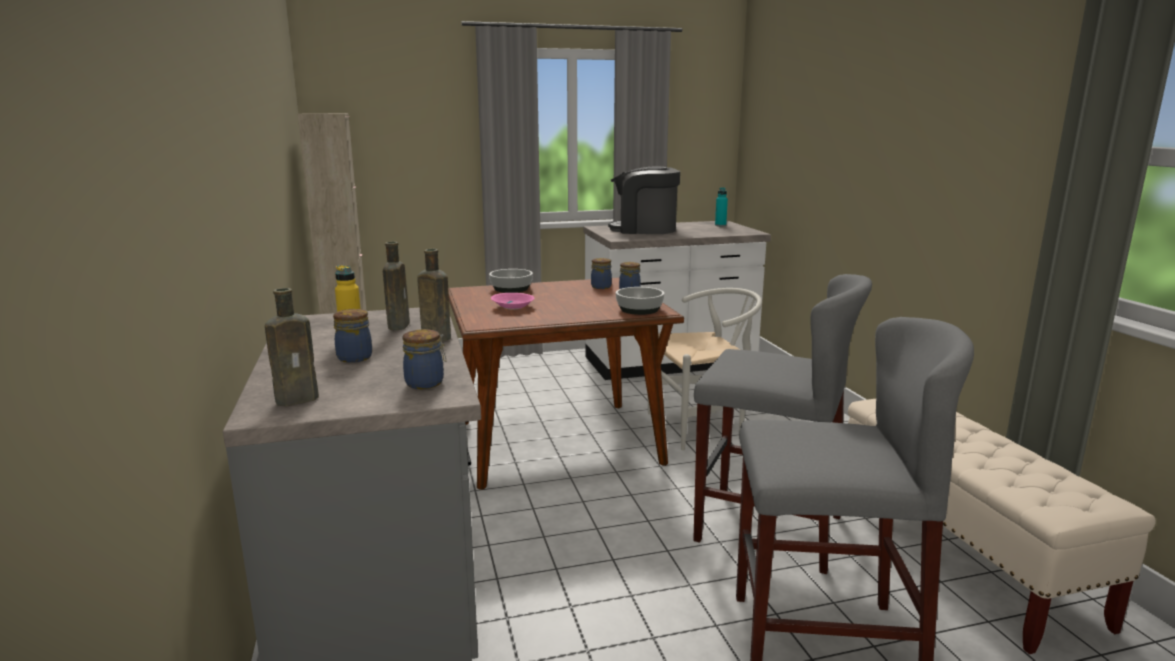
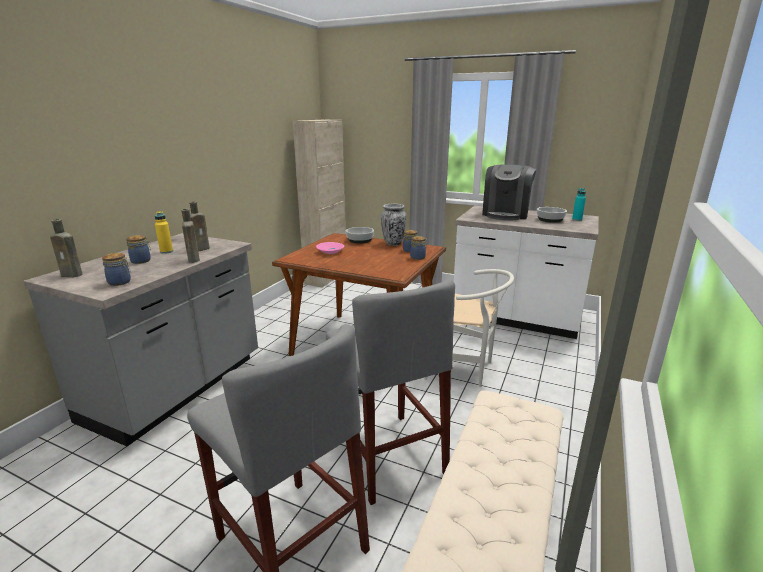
camera: 40 degrees right, 5 degrees up
coffee machine [608,166,680,234] -> coffee machine turned 120 degrees counterclockwise [482,164,536,220]
bowl [616,287,665,315] -> bowl moved to [537,207,567,223]
none -> vase [381,203,407,246]

